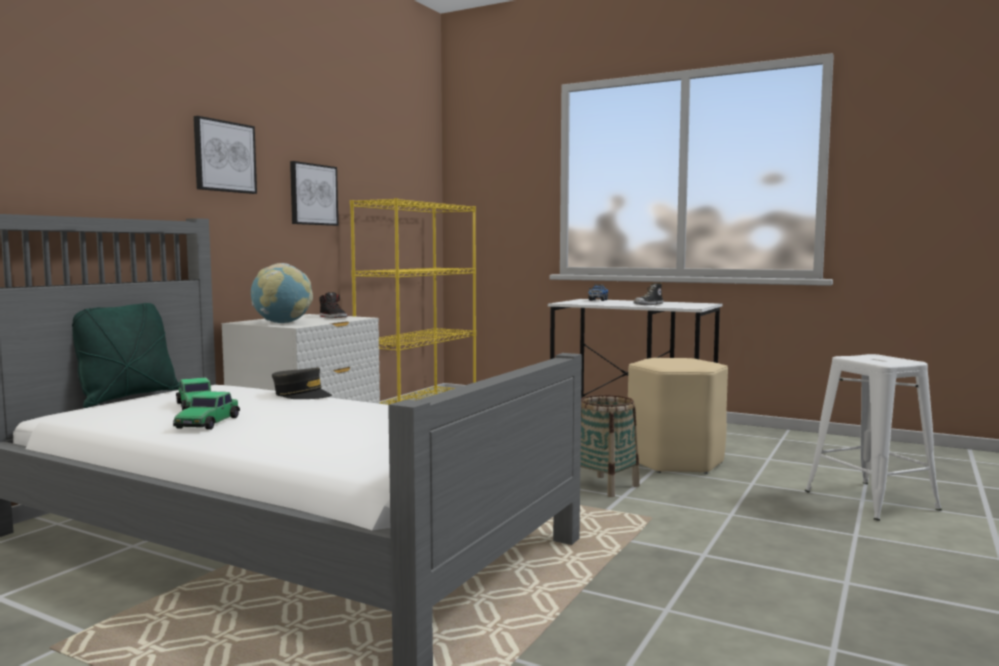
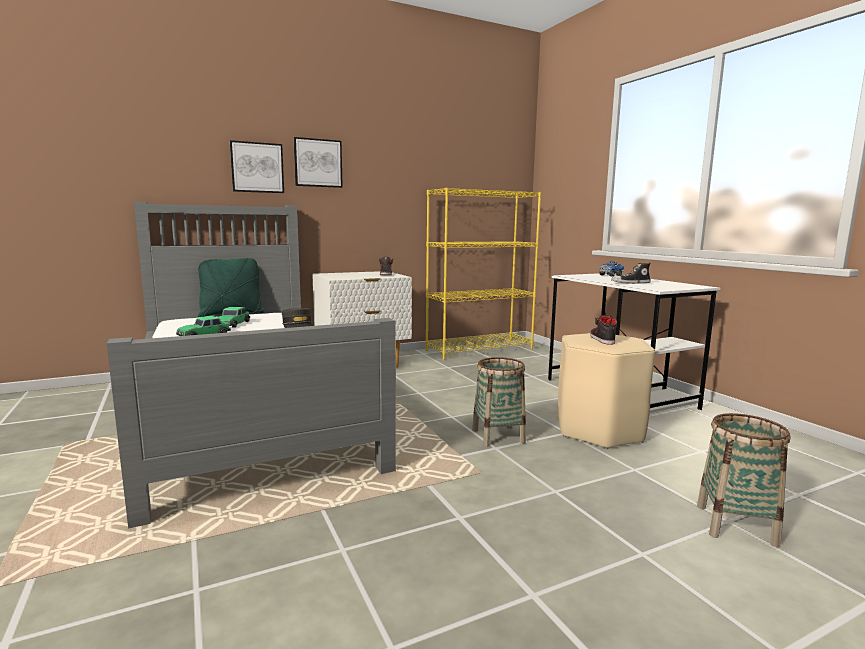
camera: 35 degrees right, 5 degrees up
globe [251,263,313,323] -> none
picture [290,161,338,226] -> picture moved to [230,140,284,193]
white stool [805,354,942,521] -> basket [697,413,790,547]
none -> black shoe [590,315,617,345]

